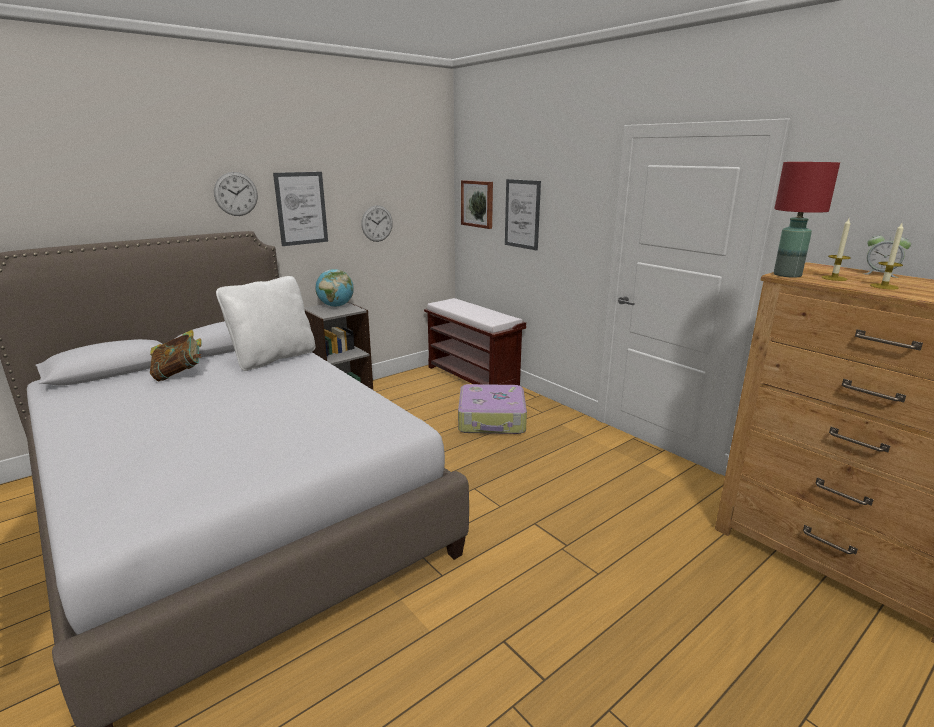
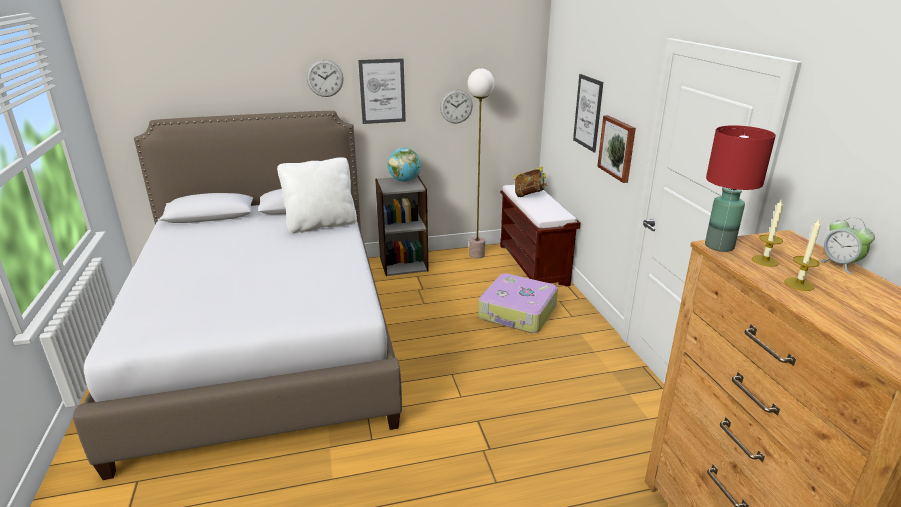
camera: 25 degrees right, 5 degrees up
book [150,330,202,381] -> book moved to [514,167,547,197]
picture [461,180,493,229] -> picture moved to [597,115,636,183]
none -> floor lamp [467,68,494,259]

